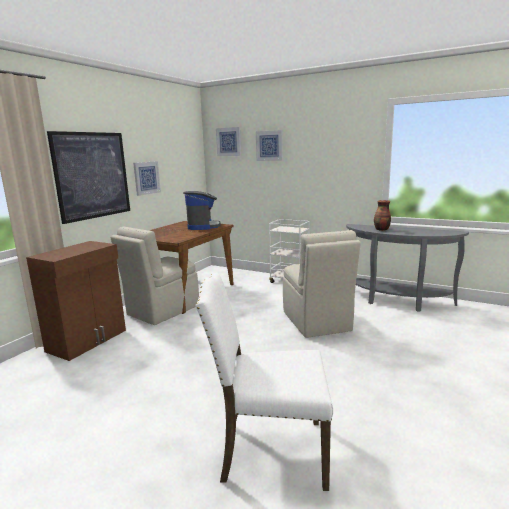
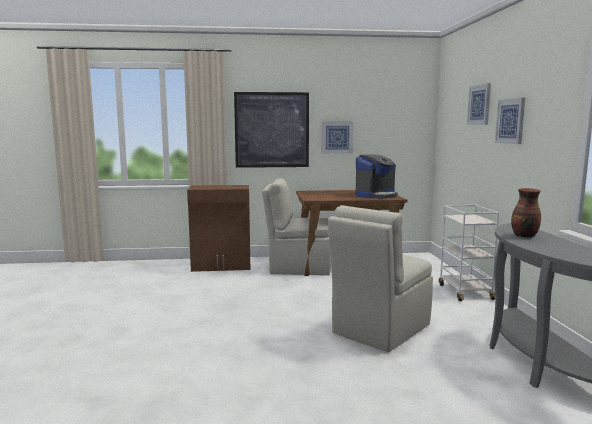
camera: 55 degrees right, 5 degrees down
white chair [195,273,333,491] -> none
picture [216,127,241,156] -> picture moved to [495,97,525,144]

